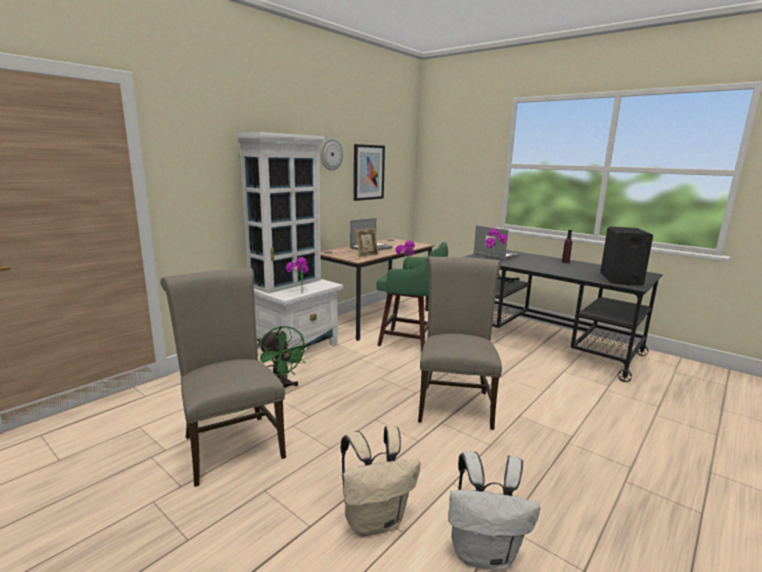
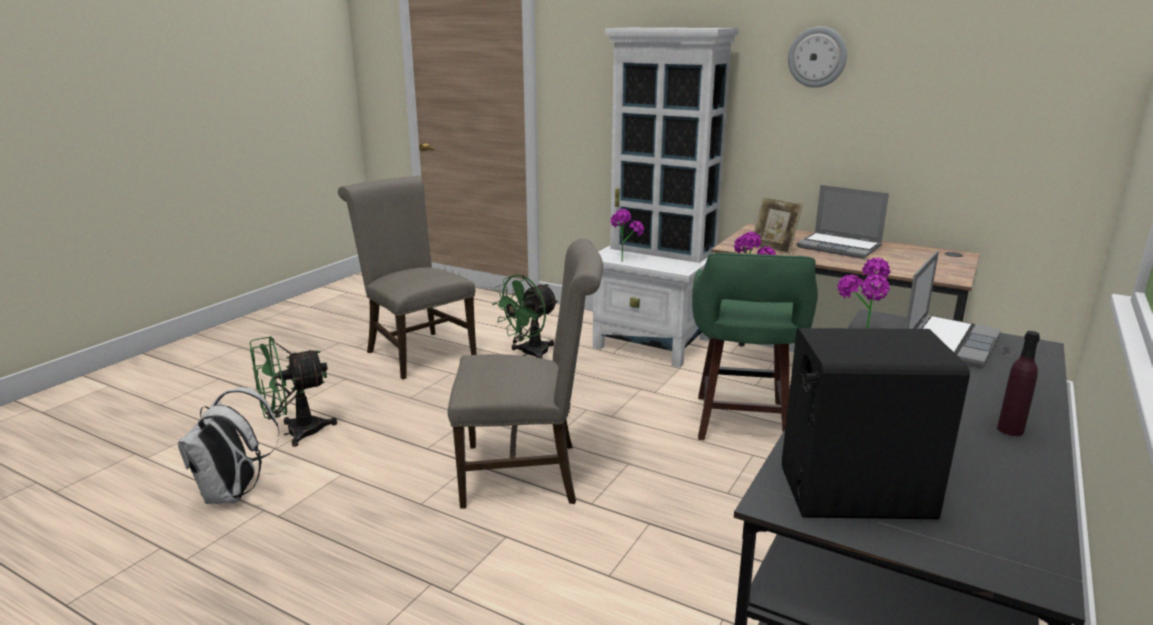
camera: 80 degrees right, 5 degrees up
beige chair [160,268,286,487] -> beige chair turned 90 degrees counterclockwise [338,175,477,380]
beige backpack [341,426,421,537] -> green fan [250,336,337,447]
picture [354,144,385,201] -> none

